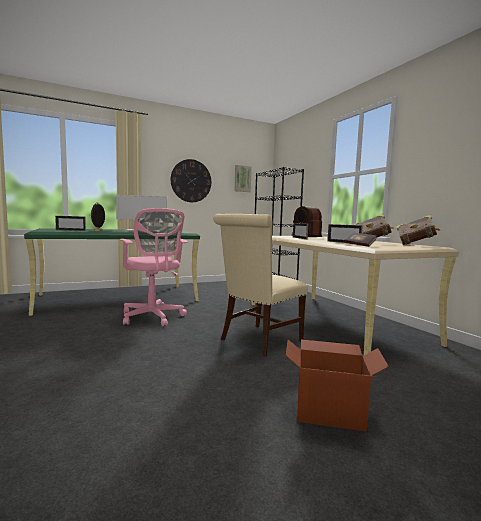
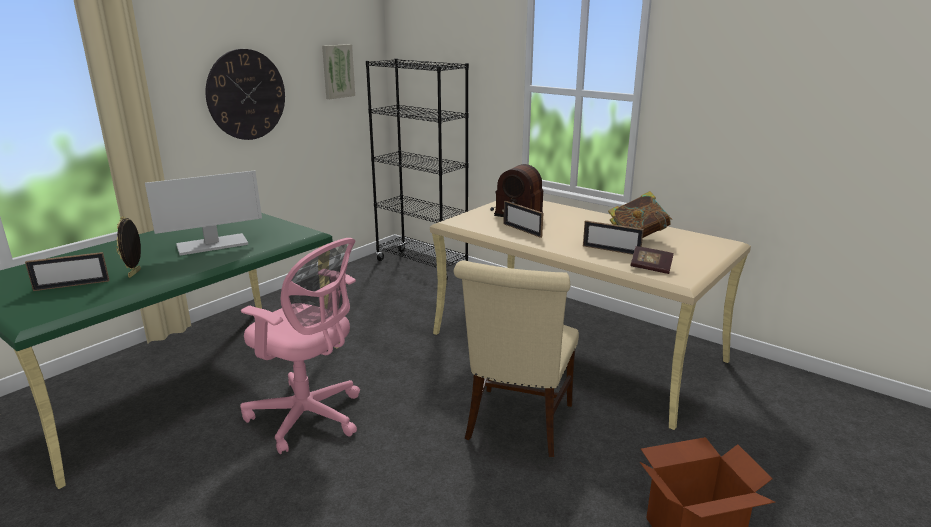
camera: 25 degrees left, 15 degrees up
book [396,215,441,245] -> none

